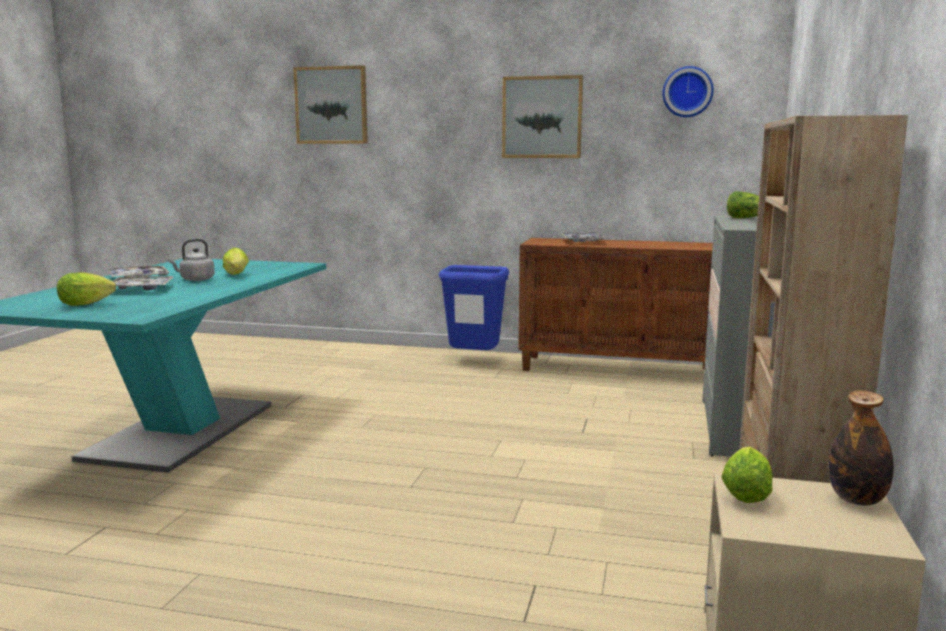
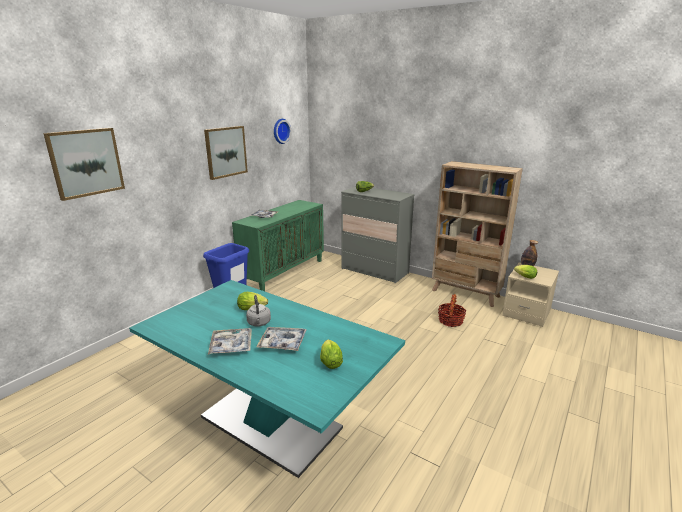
camera: 70 degrees left, 10 degrees up
brown cabinet [518,238,713,371] -> green cabinet [232,200,324,291]
none -> basket [438,294,466,327]

